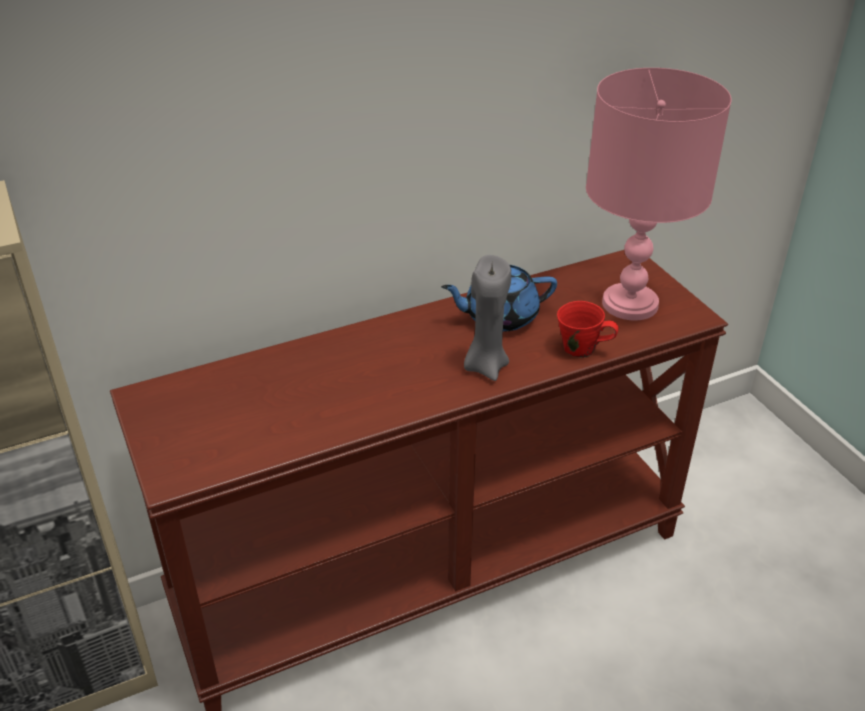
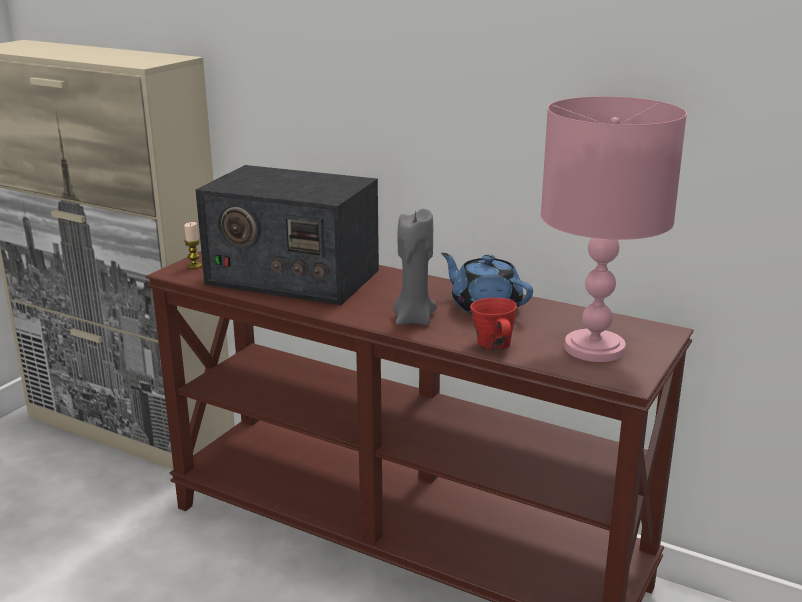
camera: 55 degrees right, 15 degrees down
none -> candle [184,222,202,269]
none -> radio [195,165,379,305]

